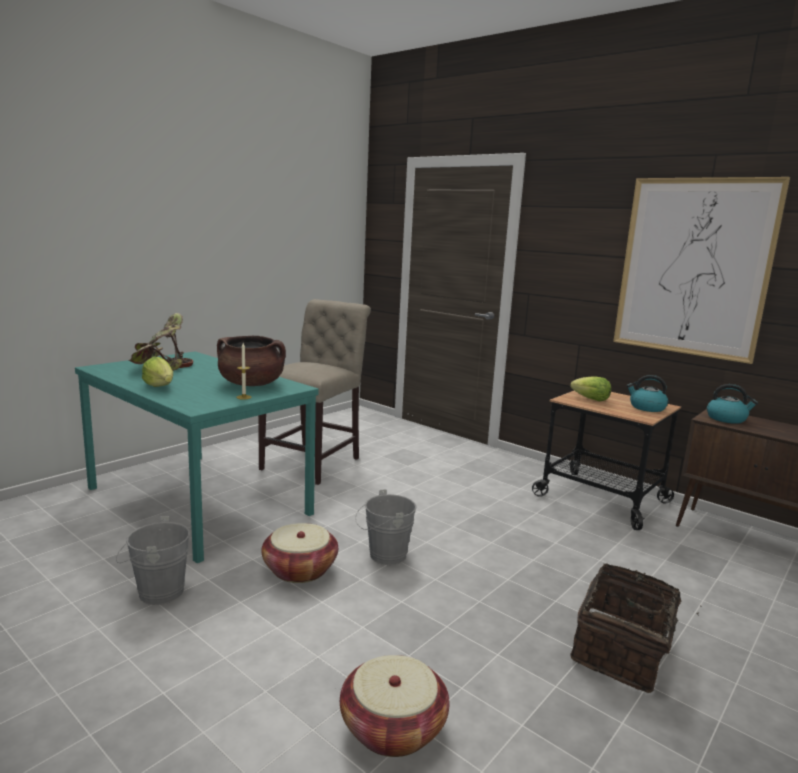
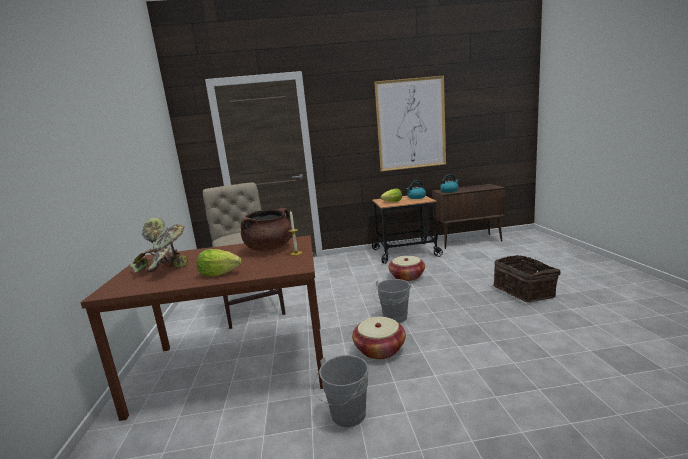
camera: 45 degrees left, 0 degrees up
turquoise dining table [75,351,319,563] -> brown dining table [80,235,323,421]
basket [340,655,449,757] -> basket moved to [388,256,425,281]

